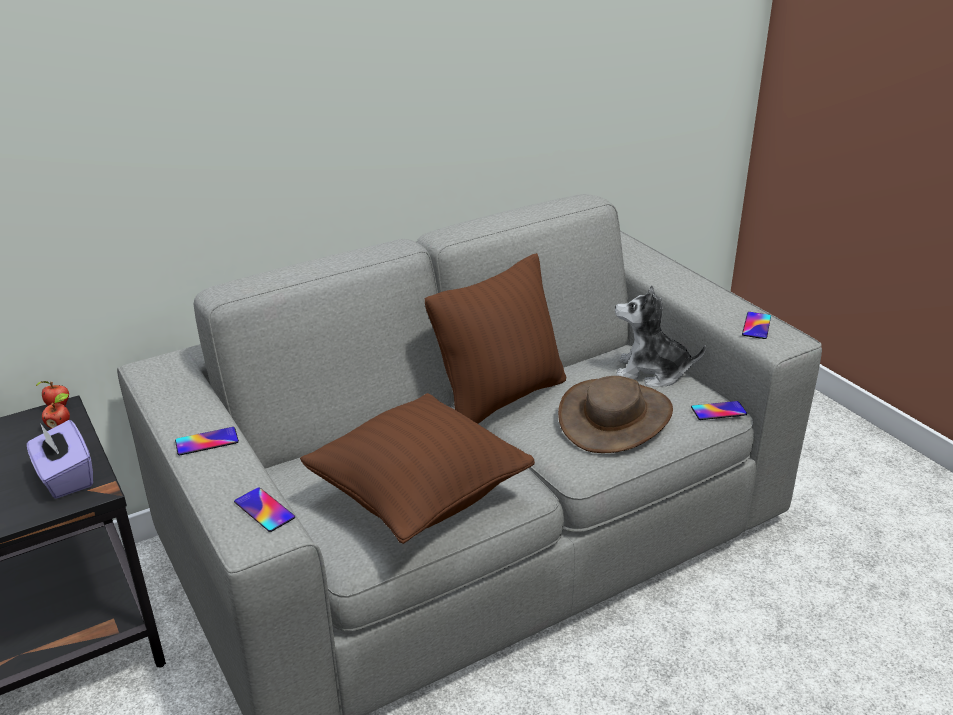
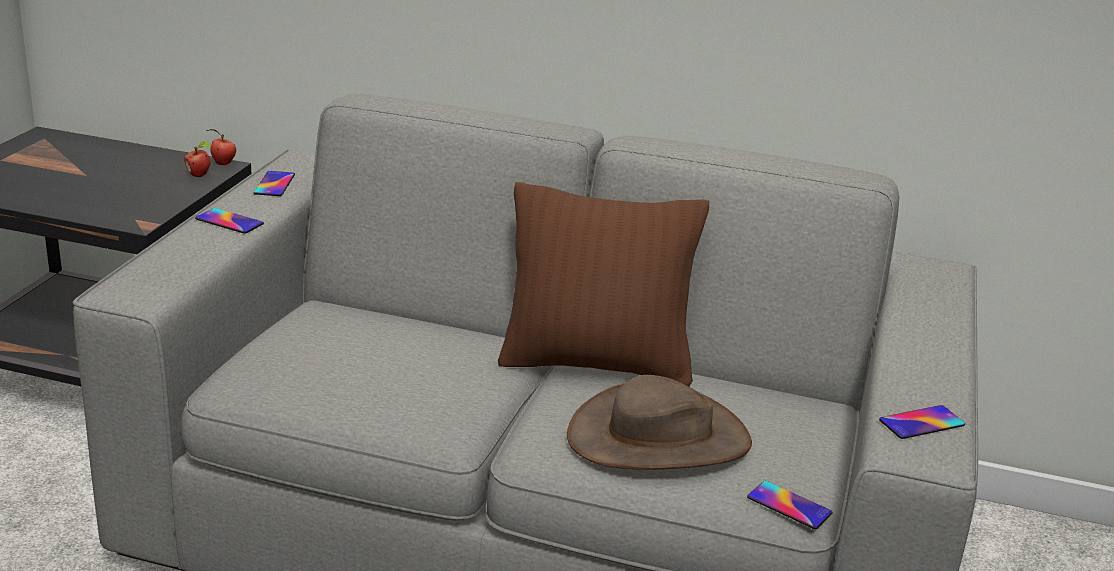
camera: 45 degrees right, 5 degrees down
purple tissue box [27,420,93,499] -> none
phone [234,487,295,532] -> phone moved to [253,171,295,196]
brown pillow [300,393,535,544] -> none
plush toy [615,285,706,387] -> none

